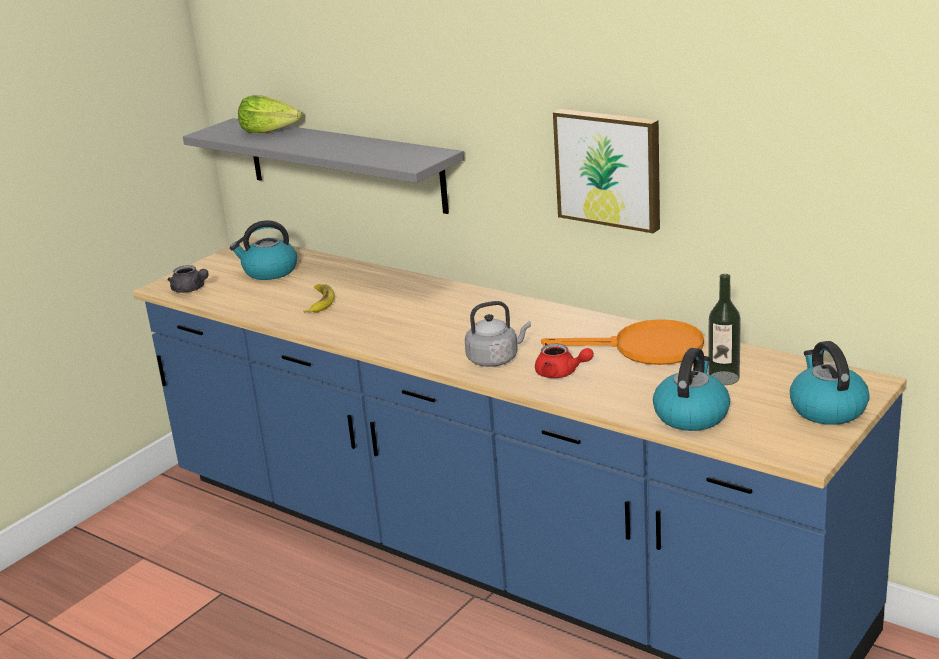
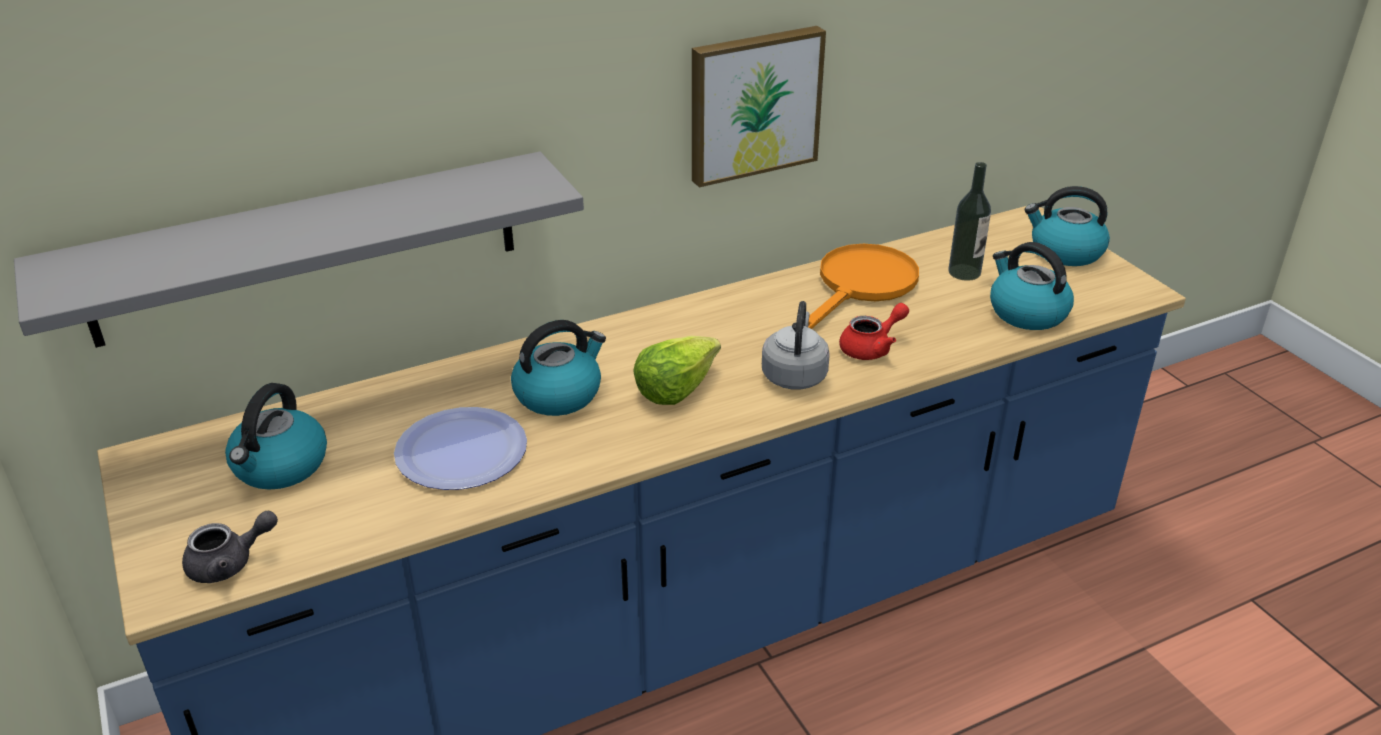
camera: 65 degrees left, 10 degrees up
lettuce [238,95,302,133] -> lettuce moved to [633,336,721,405]
banana [304,284,334,313] -> plate [394,407,527,490]
none -> kettle [511,320,606,416]

